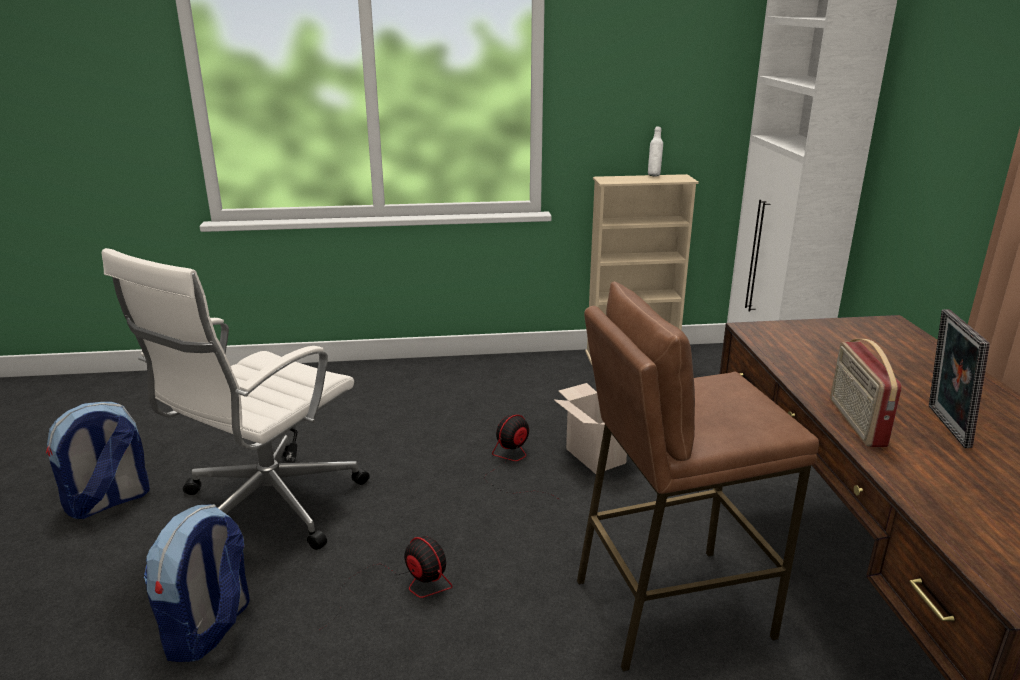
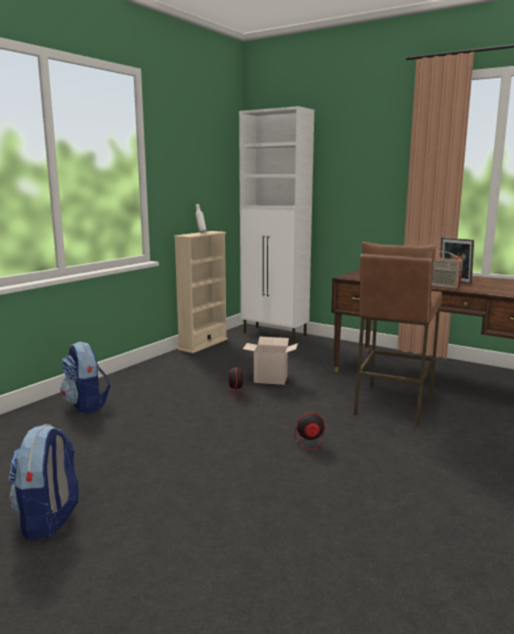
camera: 50 degrees left, 10 degrees down
white office chair [102,248,370,550] -> none
backpack [144,504,250,662] -> backpack moved to [61,341,111,414]

